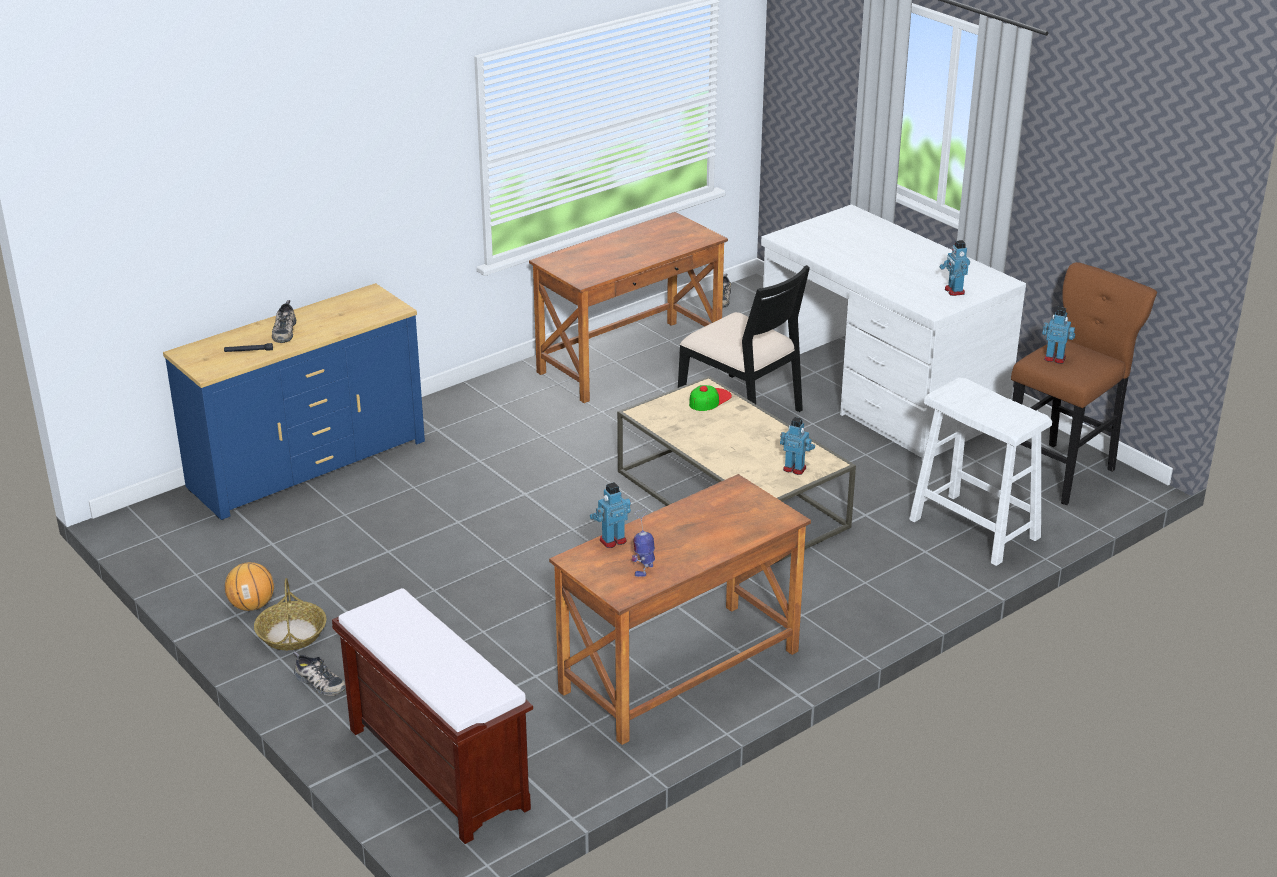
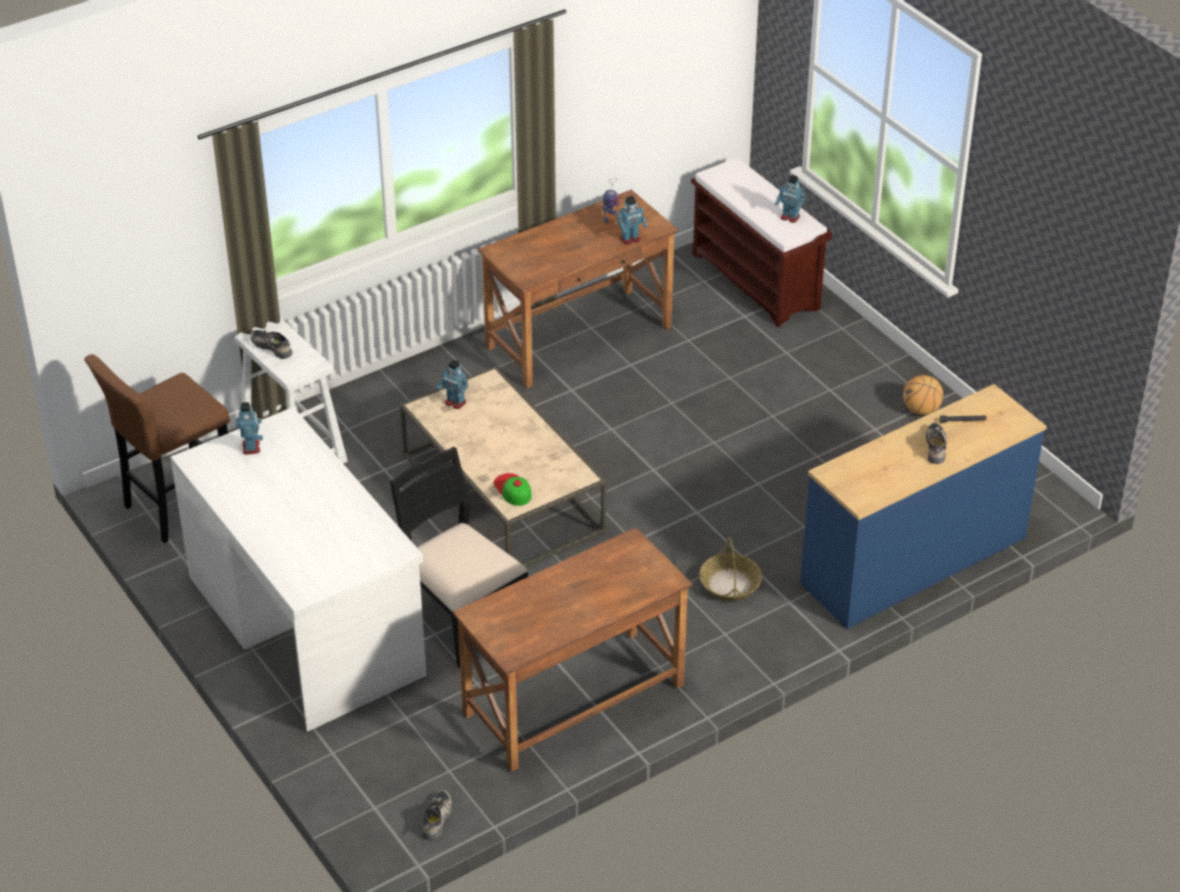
camera: 175 degrees left, 10 degrees up
basket [254,578,326,650] -> basket moved to [699,537,762,601]
shoe [293,651,346,696] -> shoe moved to [251,329,293,359]
cap [689,385,732,411] -> cap turned 105 degrees clockwise [494,473,532,506]
toy robot [1042,307,1075,364] -> toy robot moved to [775,175,805,223]

